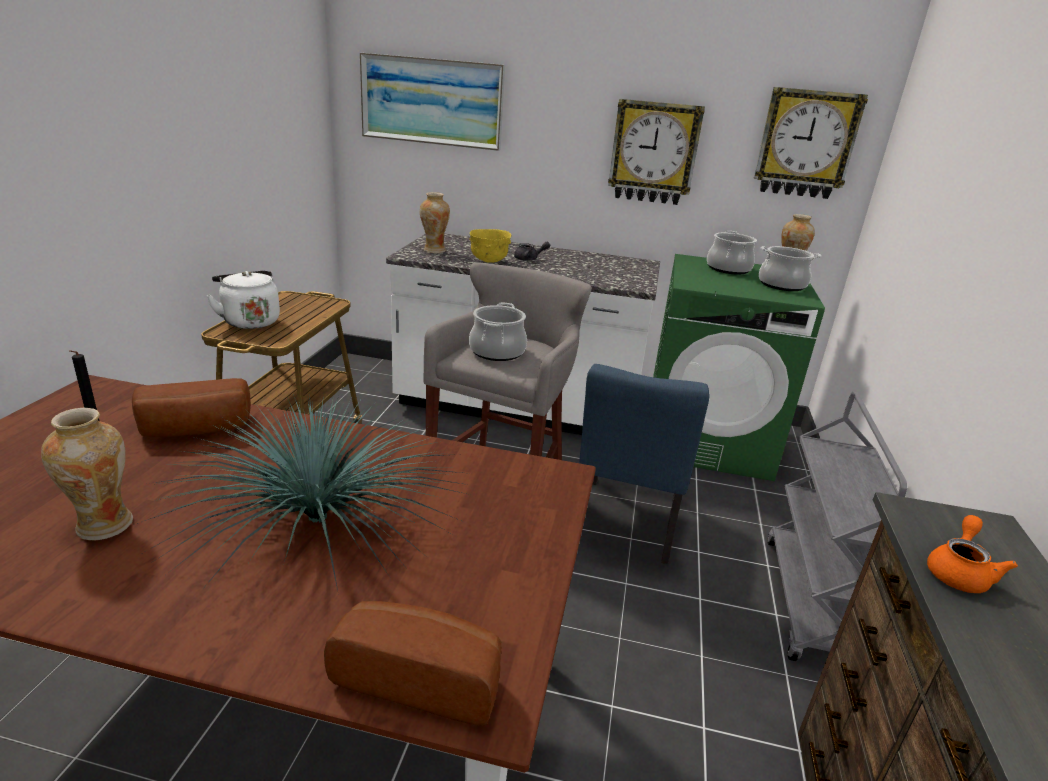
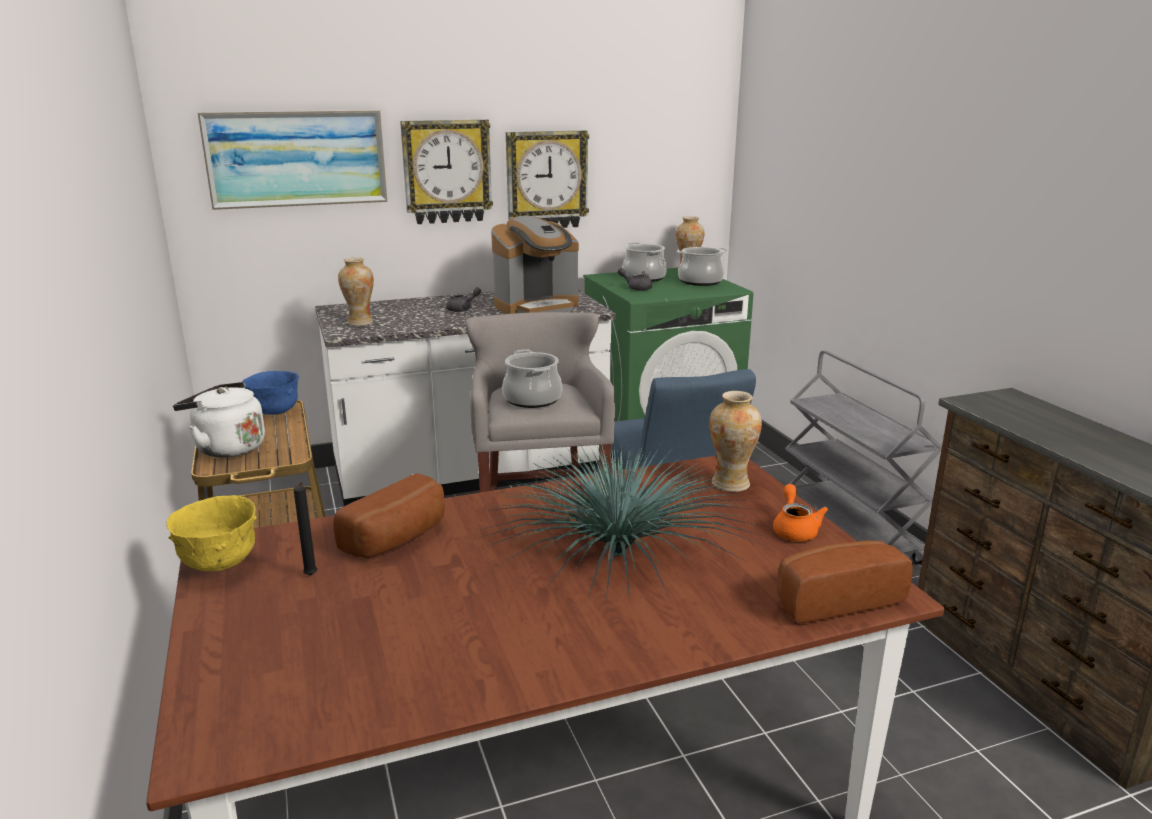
camera: 30 degrees left, 5 degrees down
vase [41,408,133,540] -> vase moved to [709,391,762,492]
yellow bowl [469,229,511,263] -> yellow bowl moved to [166,495,257,571]
wall clock [754,87,868,199] -> wall clock moved to [400,120,493,224]
orange teapot [927,515,1018,593] -> orange teapot moved to [773,484,828,541]
none -> blue bowl [242,371,299,415]
none -> coffee machine [491,215,579,314]
none -> grey teapot [618,268,652,291]

